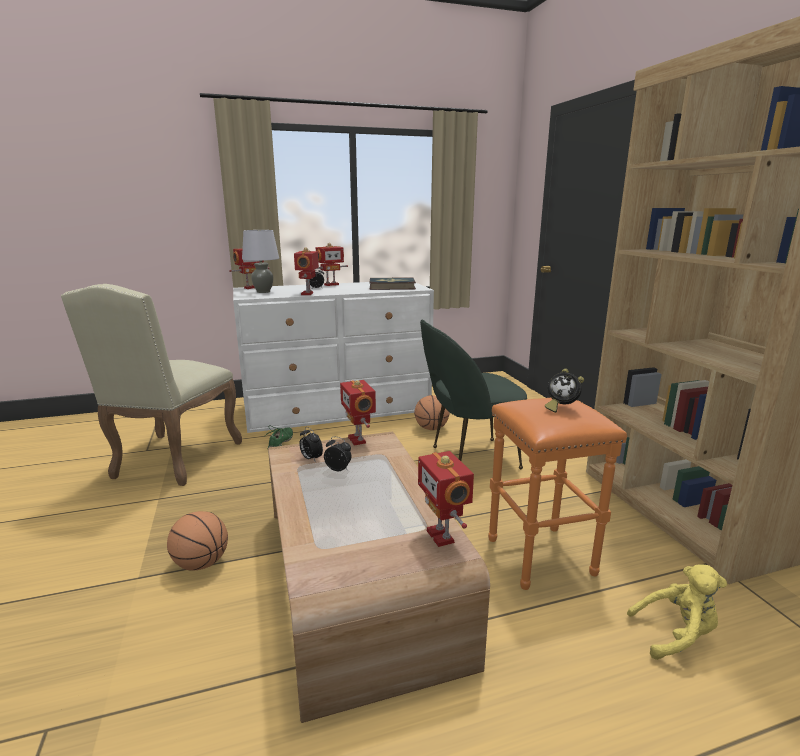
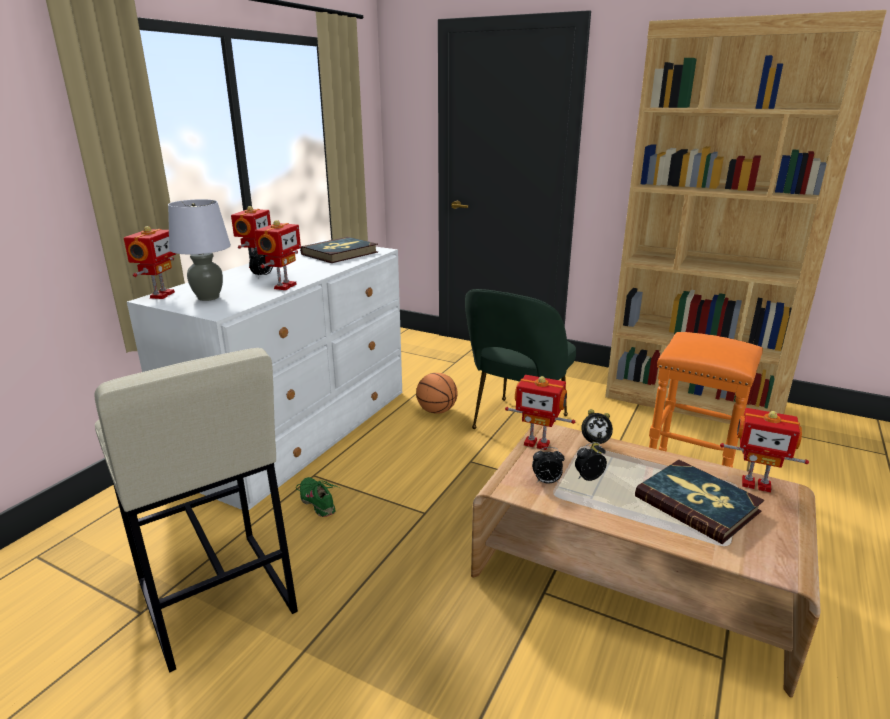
camera: 45 degrees left, 5 degrees up
beige chair [61,284,242,486] -> beige stool [94,348,298,672]
basketball [167,511,228,570] -> none
toy robot [294,247,319,295] -> toy robot turned 120 degrees counterclockwise [255,220,301,290]
alarm clock [545,368,584,413] -> alarm clock moved to [581,409,613,454]
yellow plush toy [627,564,727,660] -> none
none -> book [635,460,764,544]

